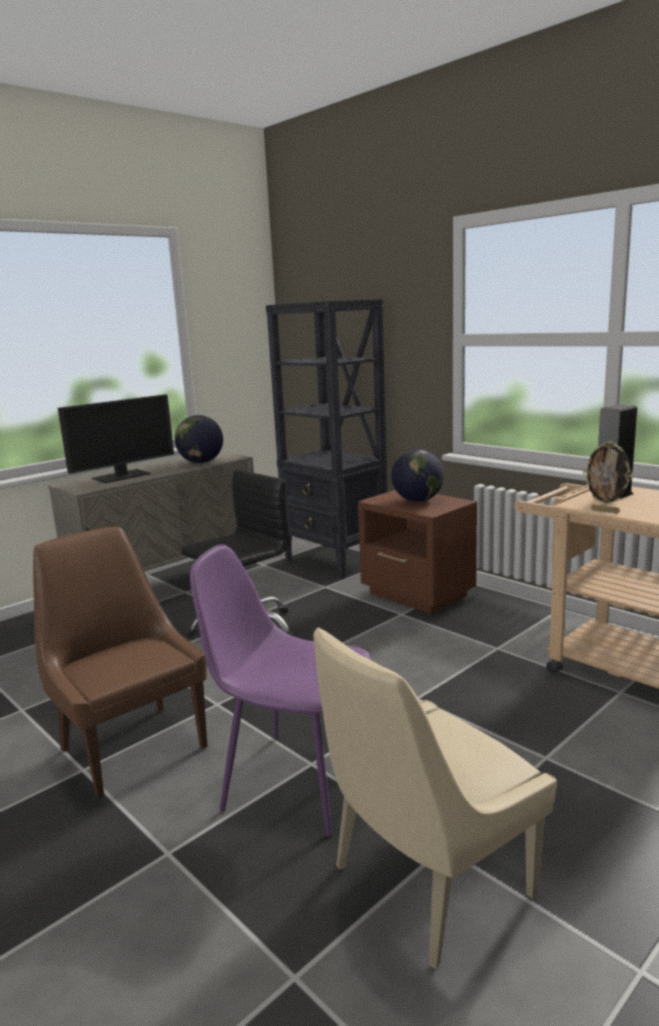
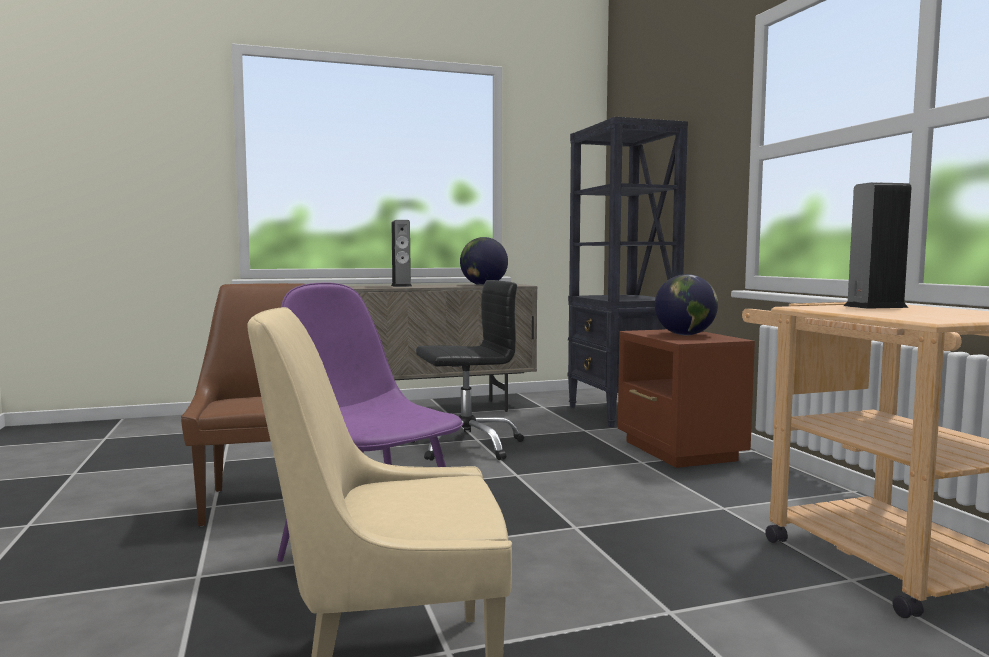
camera: 25 degrees right, 10 degrees down
monitor [58,394,174,483] -> speaker [391,220,412,287]
picture frame [583,441,633,513] -> none

